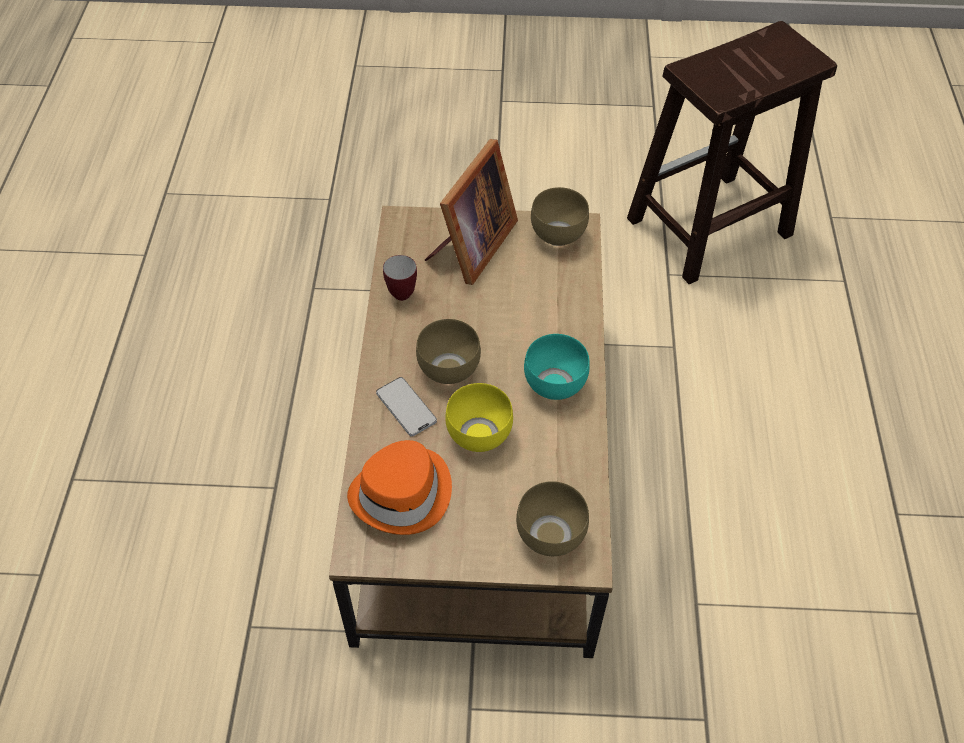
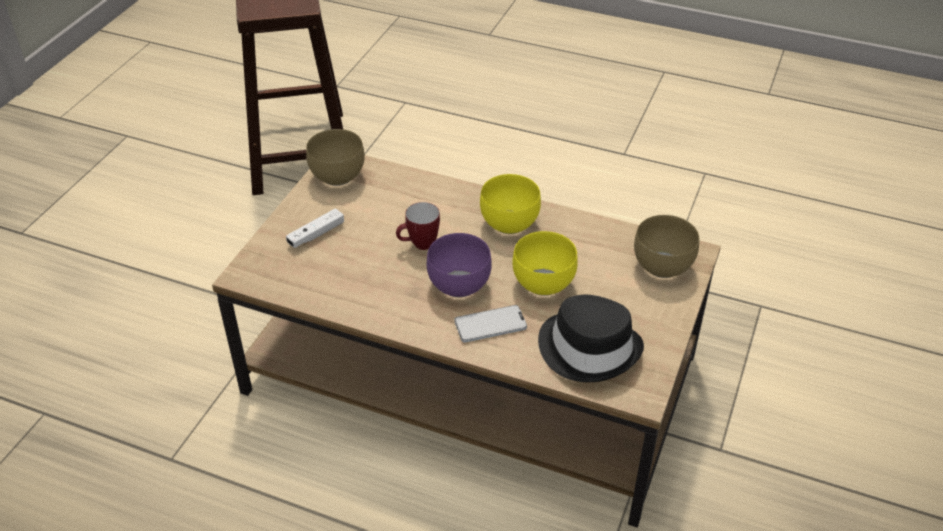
camera: 70 degrees left, 10 degrees down
orange hat [347,440,452,535] -> black hat [538,295,644,382]
mug [383,255,417,301] -> mug moved to [396,202,440,250]
brown bowl [416,319,481,384] -> purple bowl [427,233,492,297]
picture frame [425,139,518,285] -> white game controller [286,209,344,248]
turquoise bowl [524,334,590,400] -> yellow bowl [480,174,541,234]

